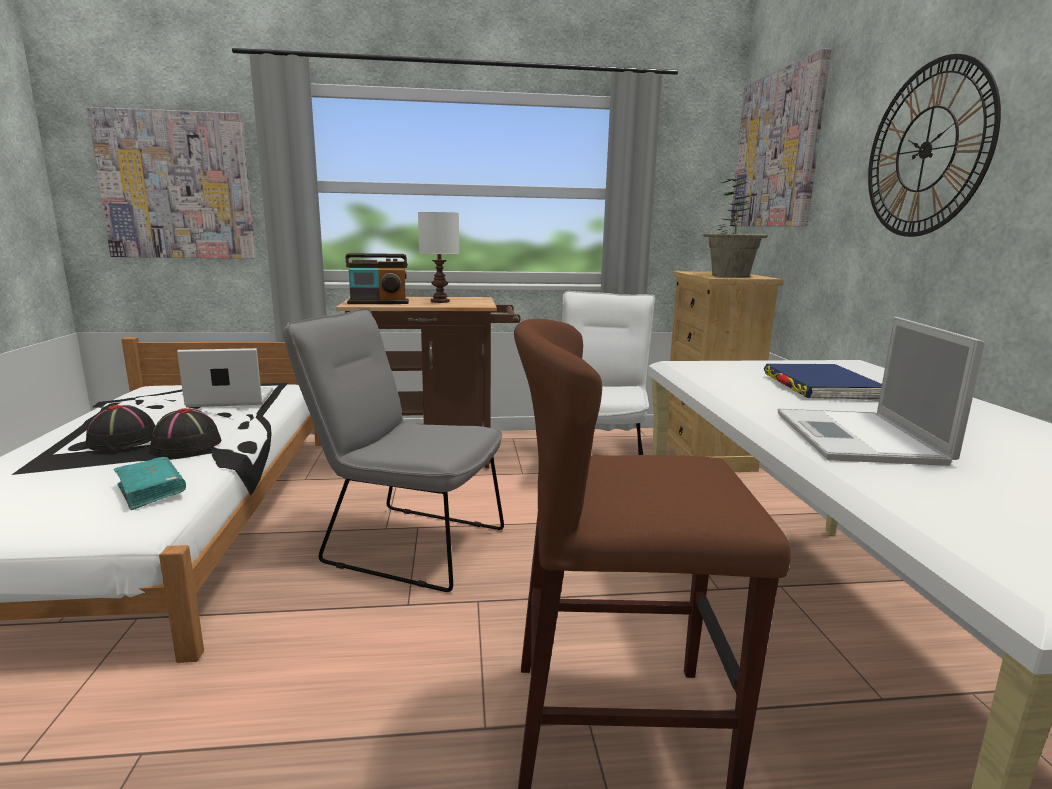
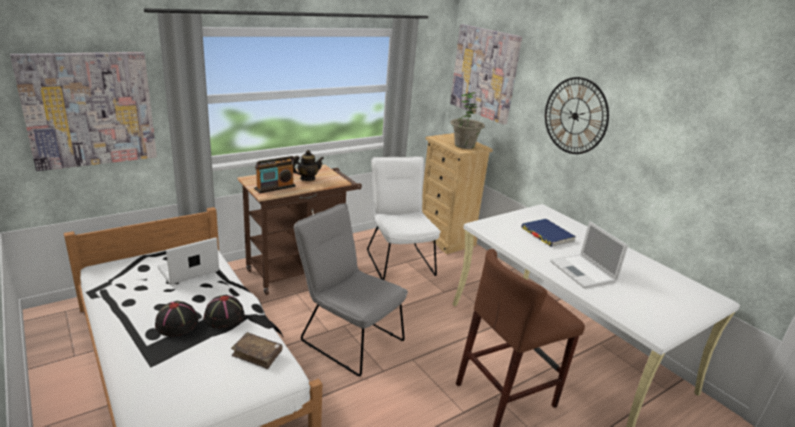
camera: 30 degrees left, 10 degrees up
turquoise book [114,457,186,510] -> brown book [231,332,283,369]
grey chair [283,308,504,592] -> grey chair turned 45 degrees clockwise [294,203,408,376]
white table lamp [418,212,459,303] -> teapot [292,150,324,181]

